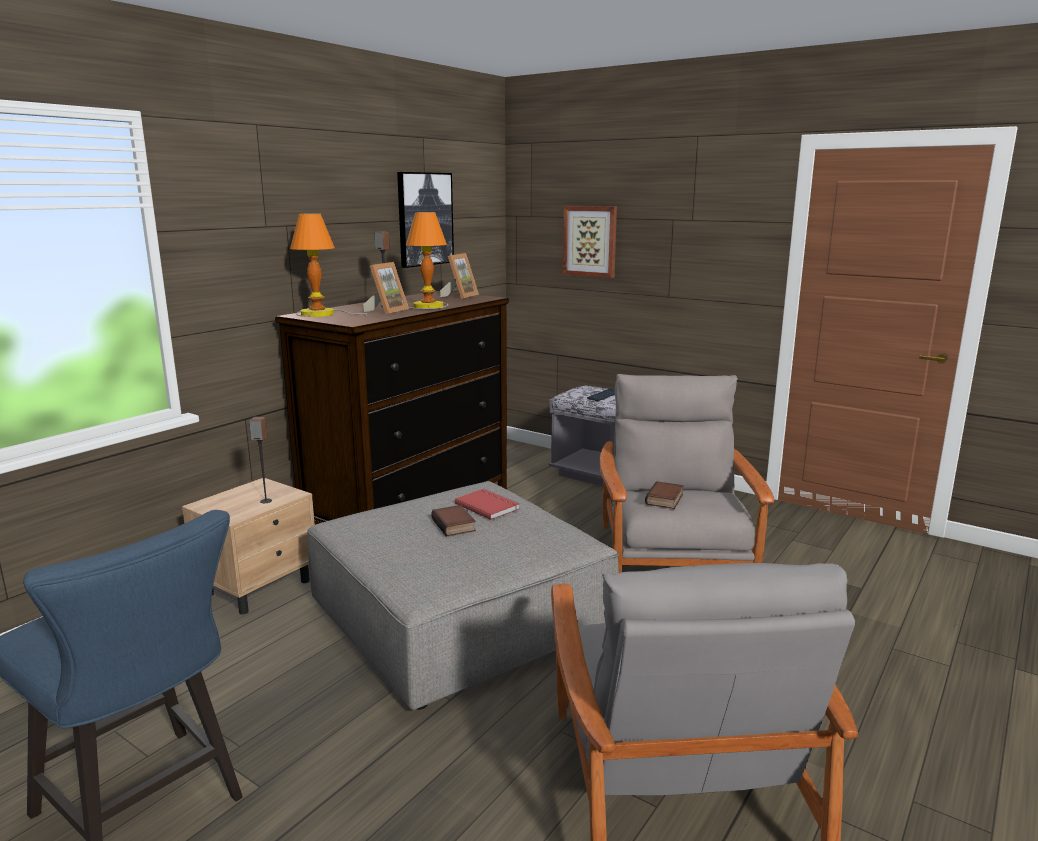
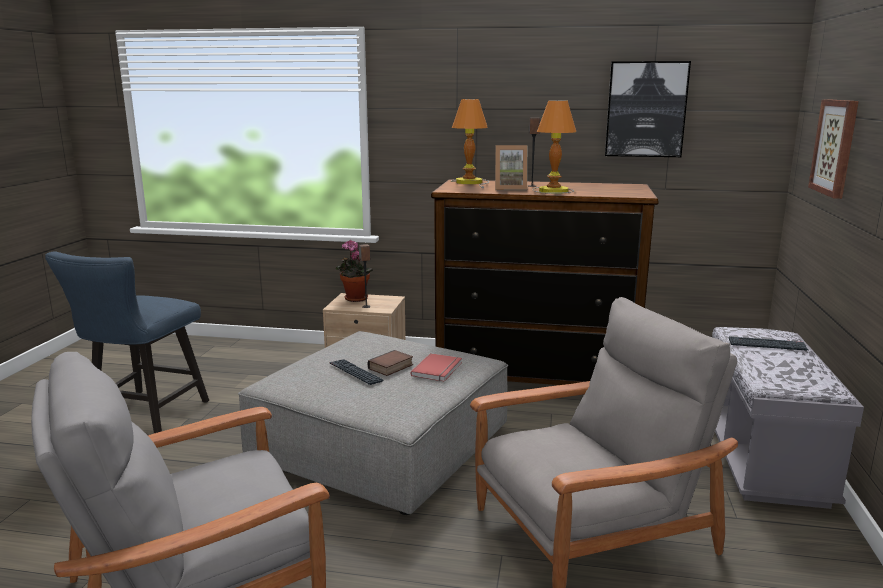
camera: 65 degrees right, 0 degrees up
picture frame [439,253,479,299] -> none
book [645,481,684,509] -> none
none -> keyboard [329,359,383,385]
none -> potted plant [336,240,373,302]

